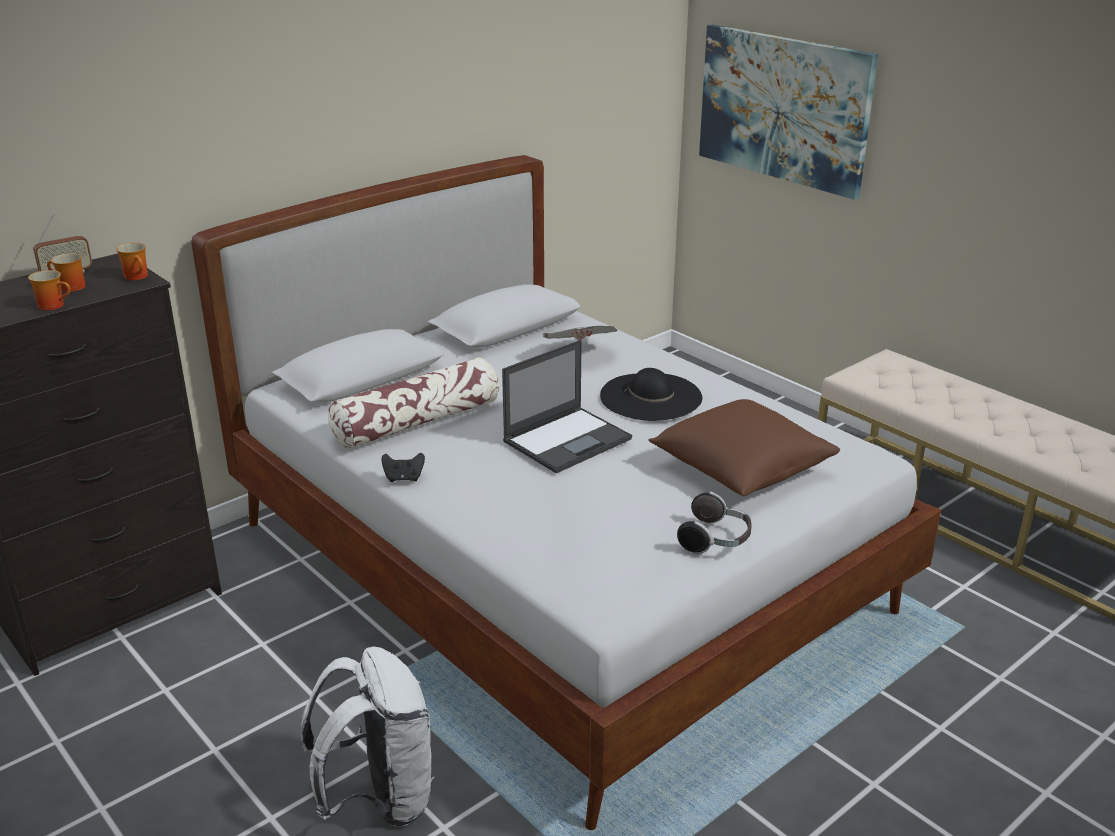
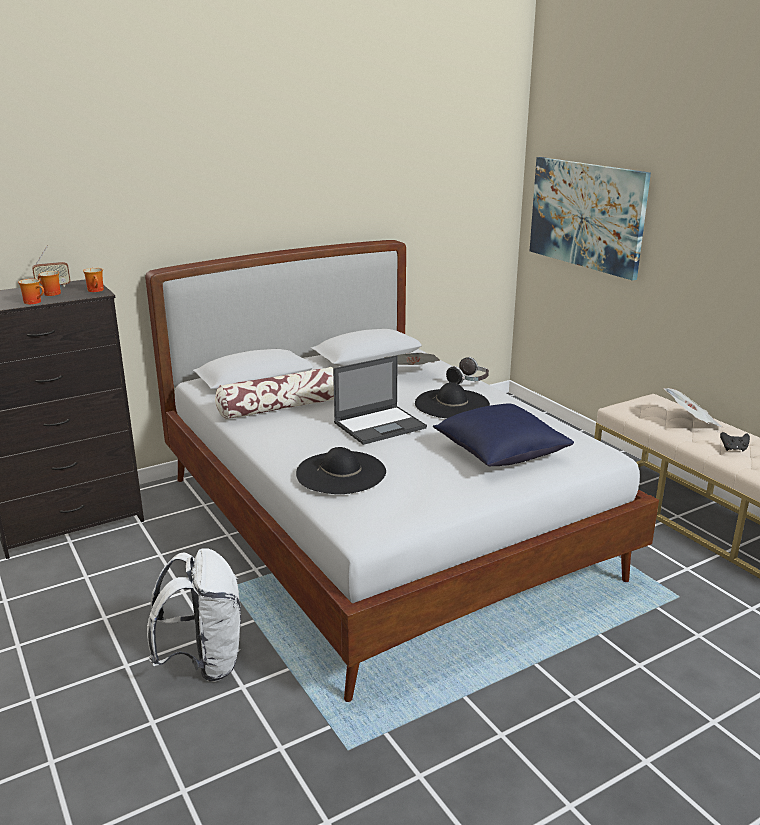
camera: 10 degrees right, 5 degrees down
black game controller [382,453,425,482] -> black game controller moved to [720,432,750,451]
brown pillow [648,399,840,496] -> blue pillow [433,403,574,467]
headphones [677,492,752,554] -> headphones moved to [446,357,489,385]
none -> black hat [296,447,386,494]
none -> newspaper [663,388,722,427]

